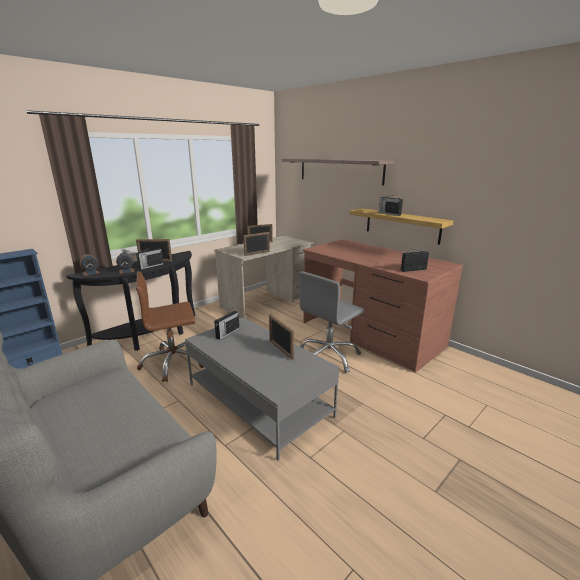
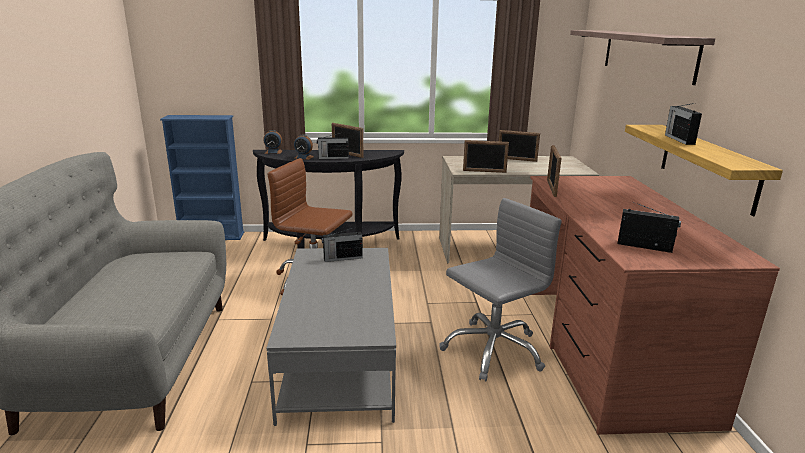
camera: 40 degrees right, 0 degrees up
picture frame [269,314,294,360] -> picture frame moved to [547,145,562,197]
grey office chair [300,271,364,373] -> grey office chair turned 150 degrees clockwise [439,198,562,381]

